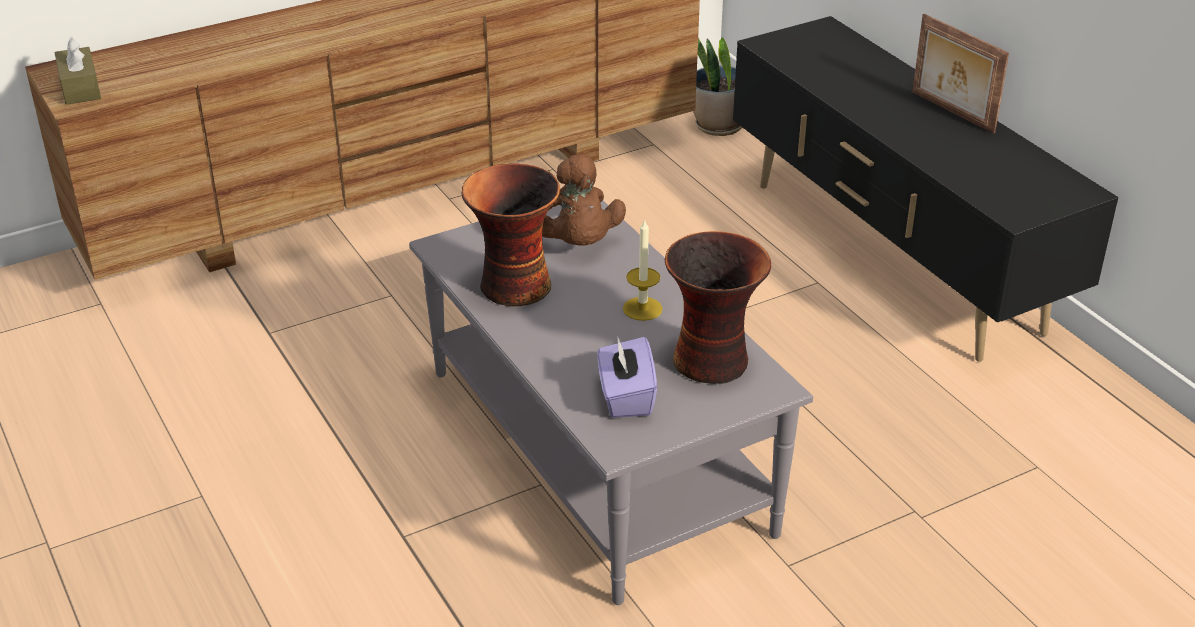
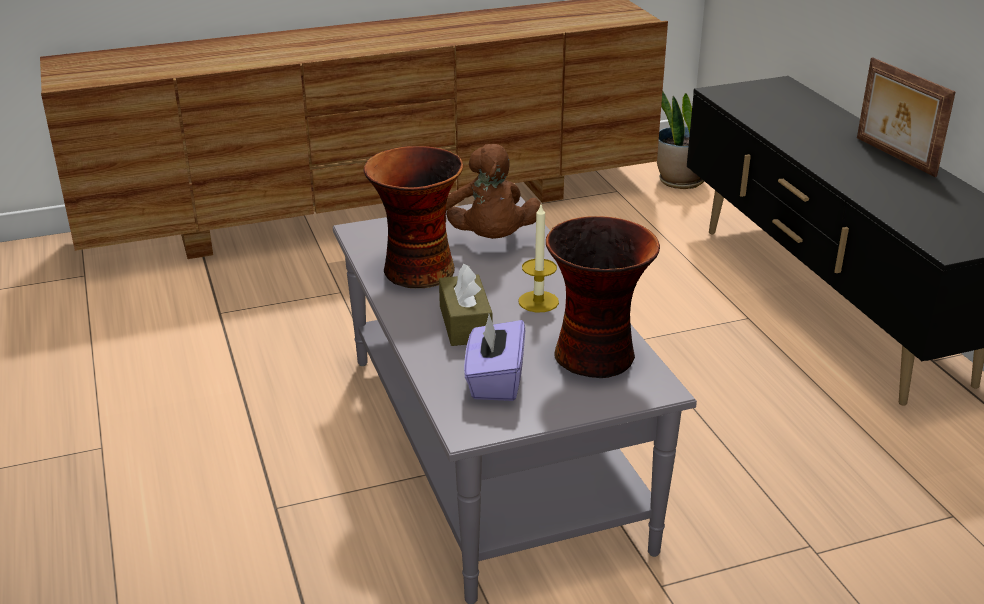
camera: 10 degrees right, 5 degrees down
brown tissue box [55,37,101,105] -> brown tissue box moved to [439,264,493,346]

